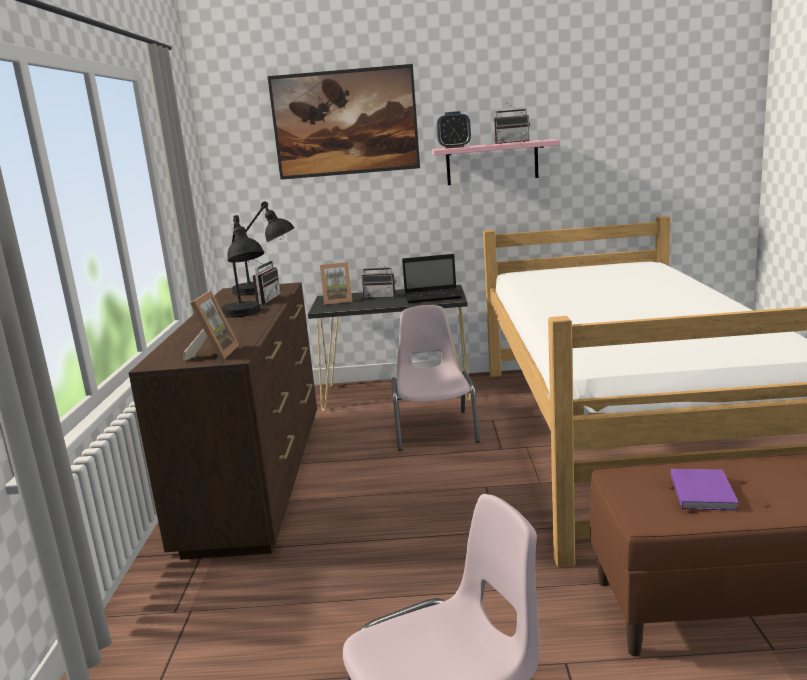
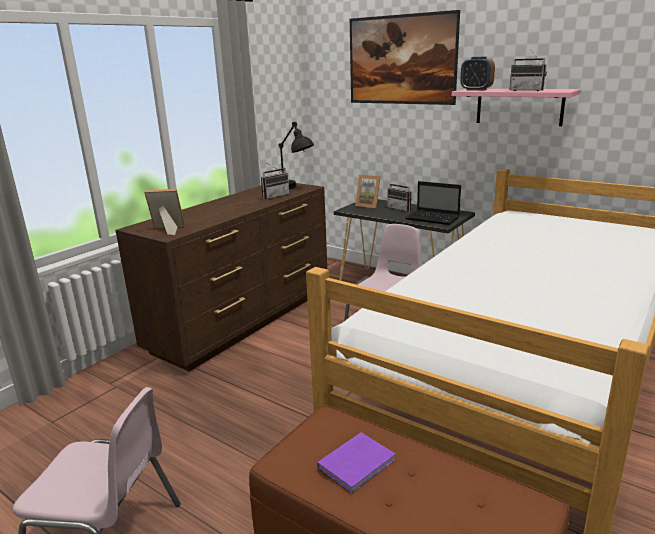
camera: 35 degrees right, 5 degrees up
picture frame [184,291,239,361] -> picture frame turned 135 degrees counterclockwise [144,189,185,235]
black table lamp [221,215,265,317] -> none

